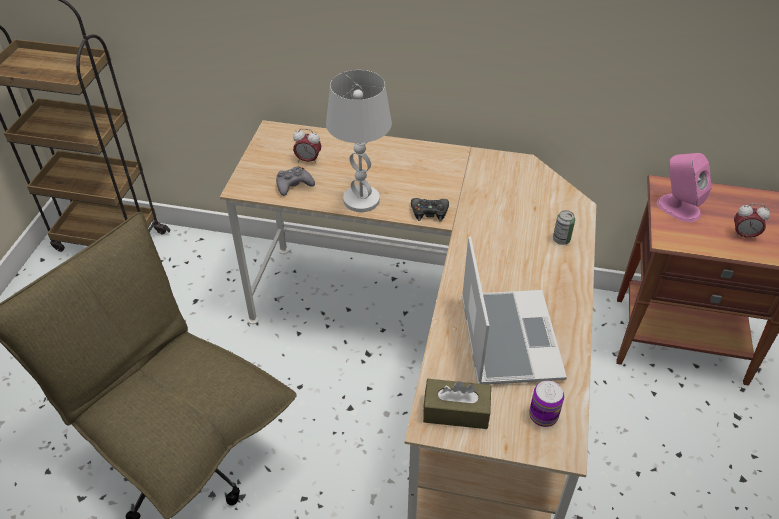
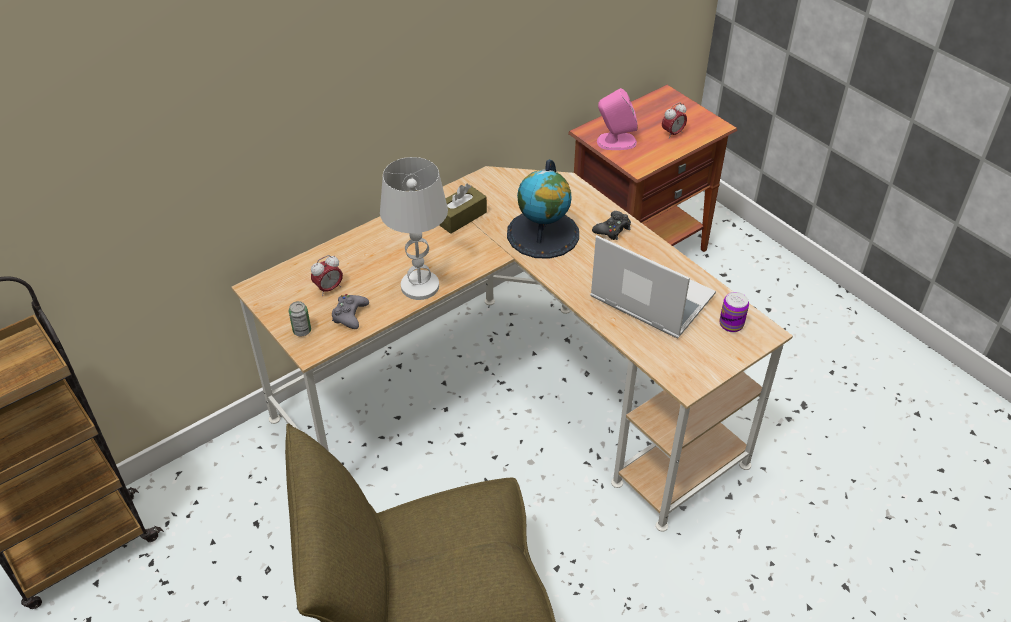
camera: 50 degrees left, 0 degrees up
black game controller [411,198,449,221] -> black game controller moved to [592,211,631,240]
brown tissue box [423,379,491,429] -> brown tissue box moved to [439,184,487,234]
can [553,210,575,245] -> can moved to [289,301,311,336]
none -> globe [507,159,579,259]

